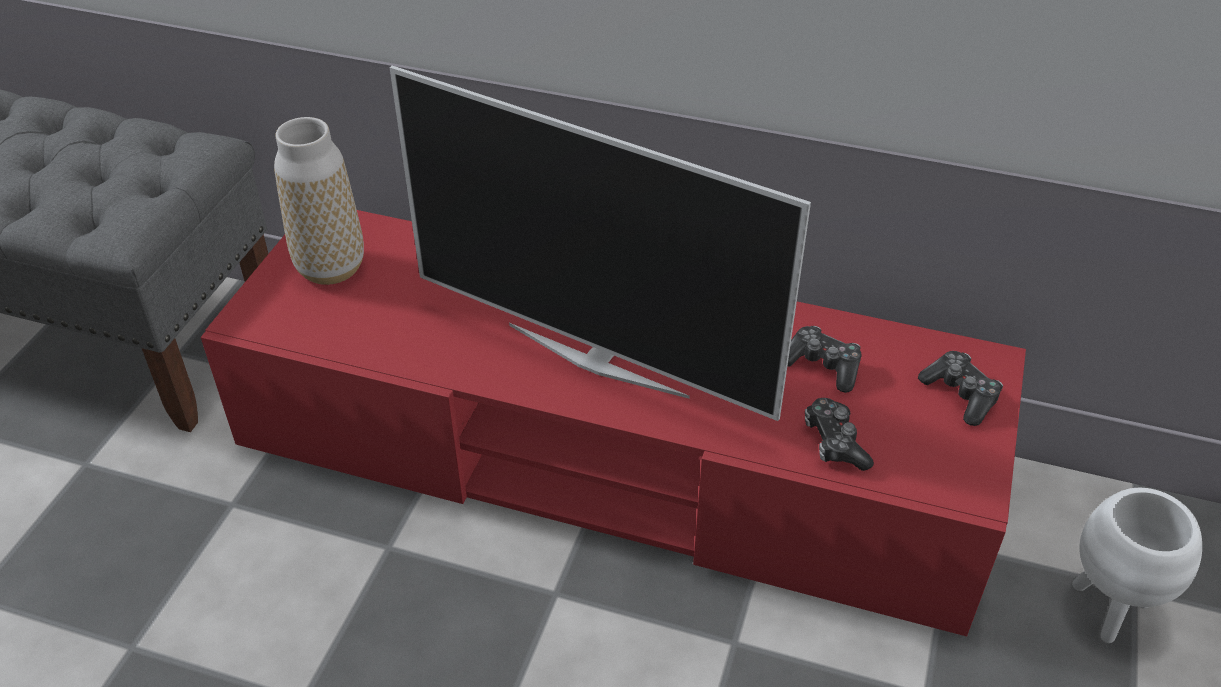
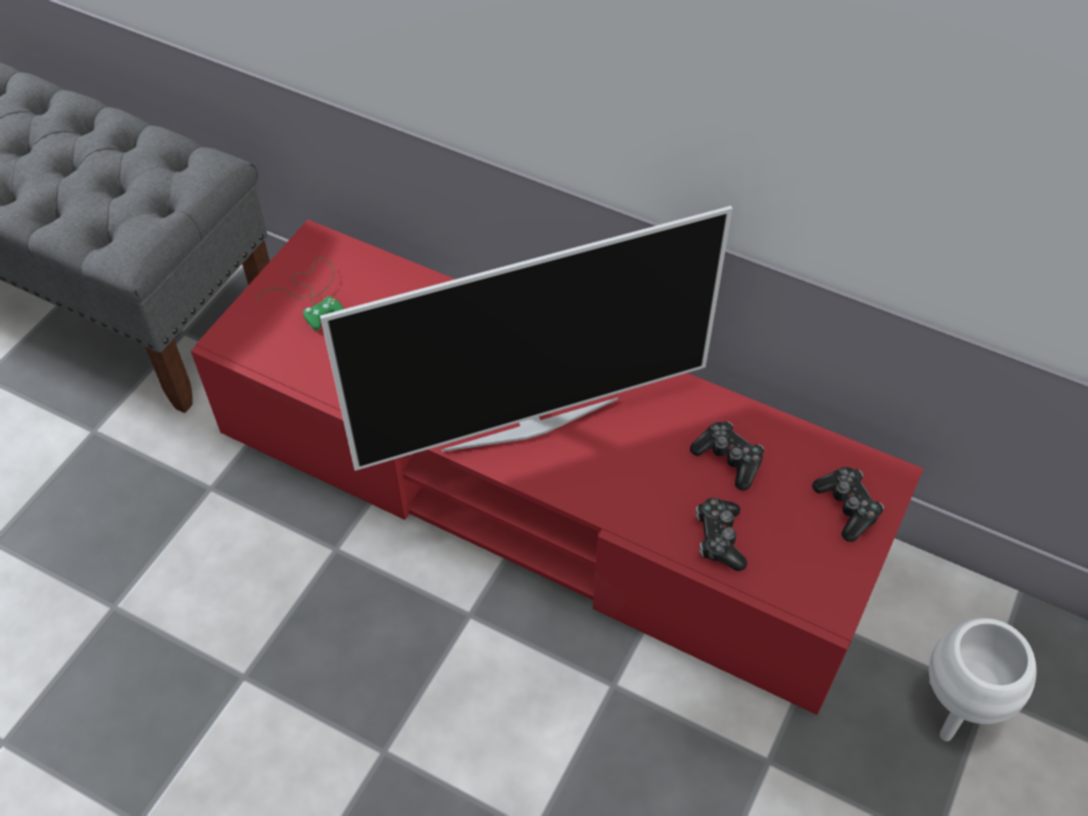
camera: 10 degrees right, 10 degrees up
vase [274,117,364,285] -> green game controller [256,258,344,331]
television [389,66,811,421] -> television turned 60 degrees counterclockwise [320,206,733,471]

